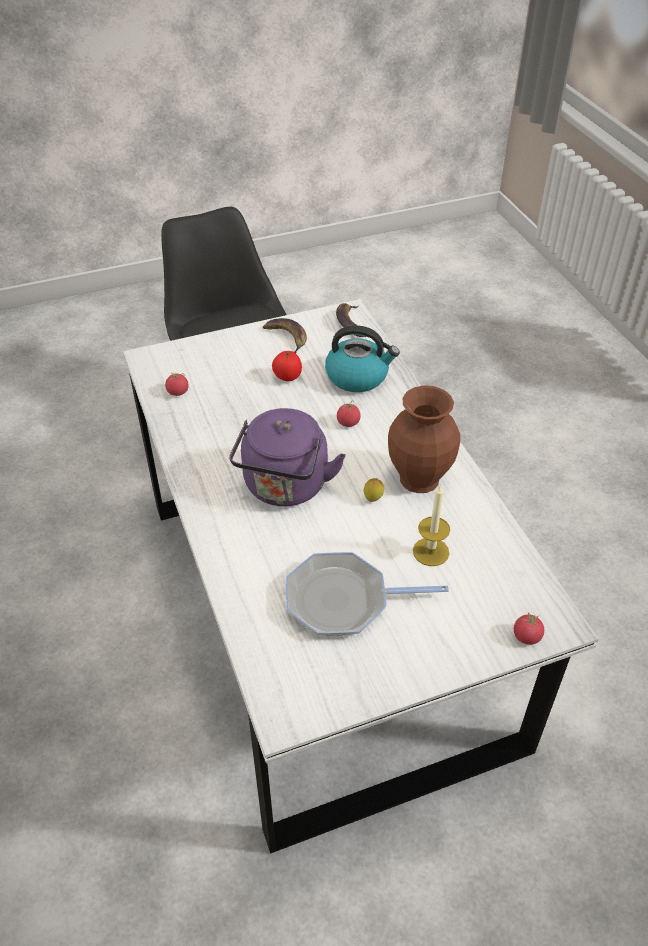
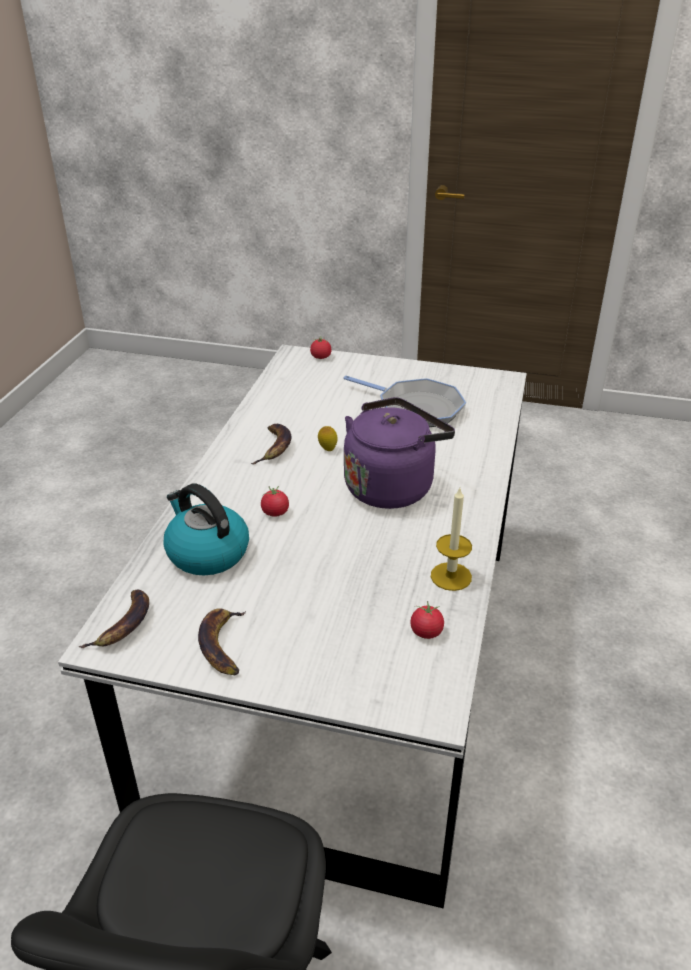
camera: 145 degrees left, 10 degrees down
tomato [272,350,302,382] -> none
brown vase [388,385,460,493] -> banana [251,424,292,464]
candle [413,484,450,566] -> candle moved to [431,488,472,591]

